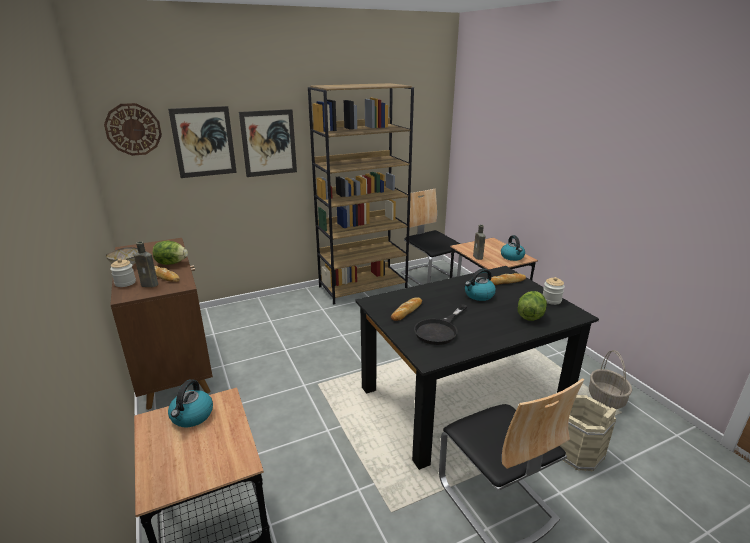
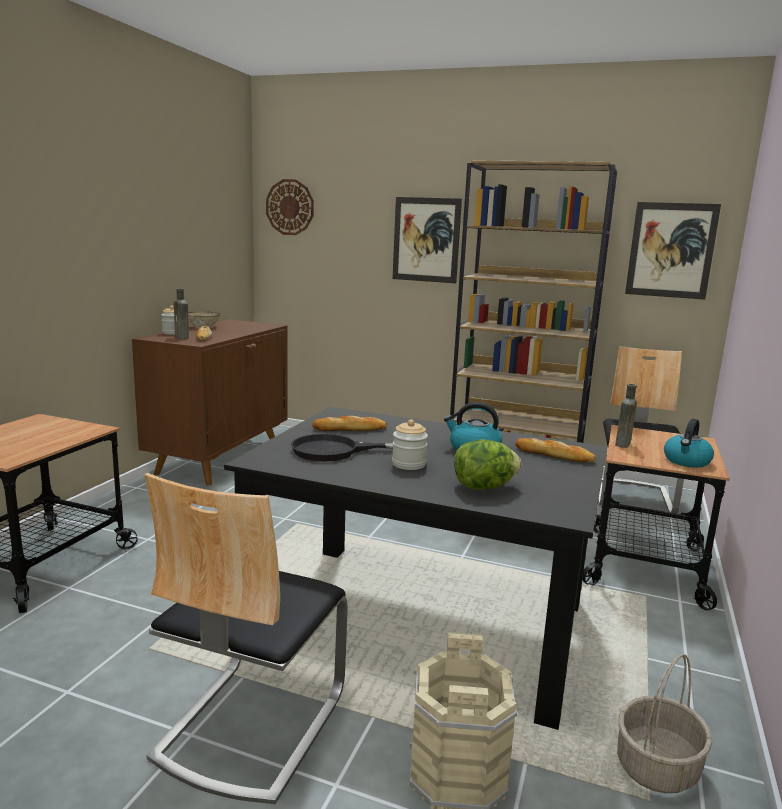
camera: 45 degrees right, 10 degrees down
lettuce [153,241,188,265] -> none
picture [168,106,237,178] -> picture moved to [625,202,721,300]
kettle [168,379,213,427] -> none
jar [543,277,565,305] -> jar moved to [392,420,428,470]

